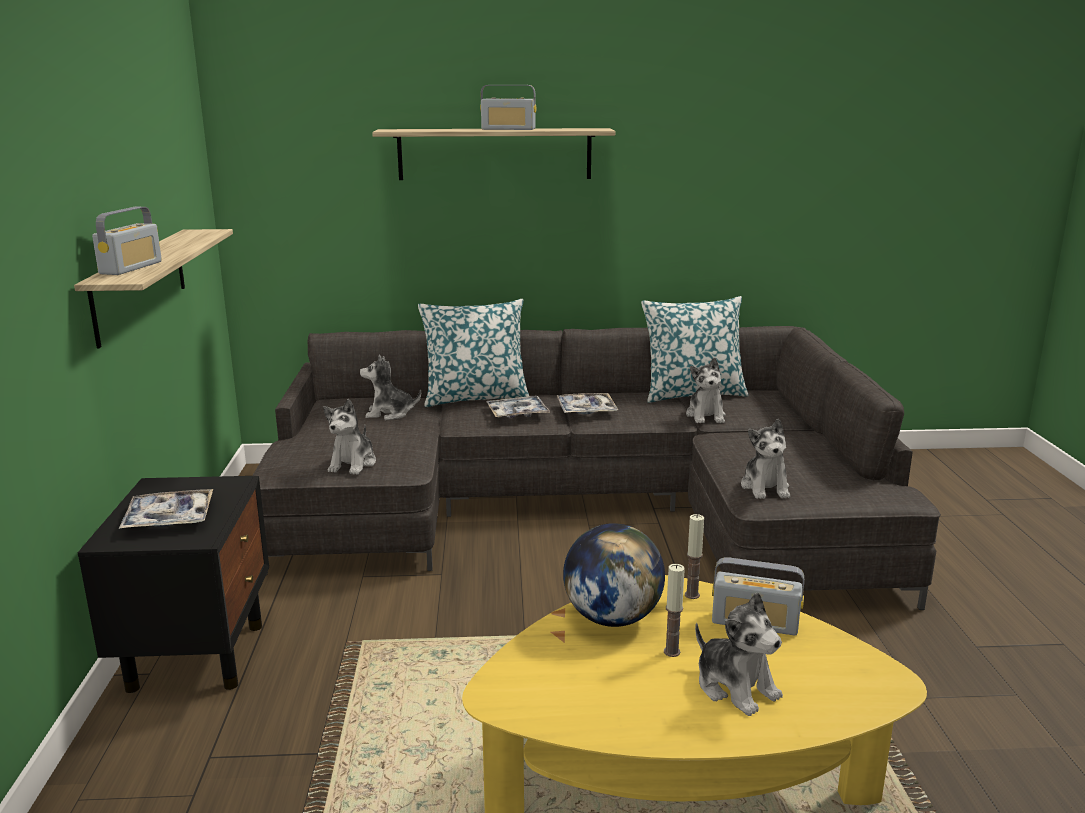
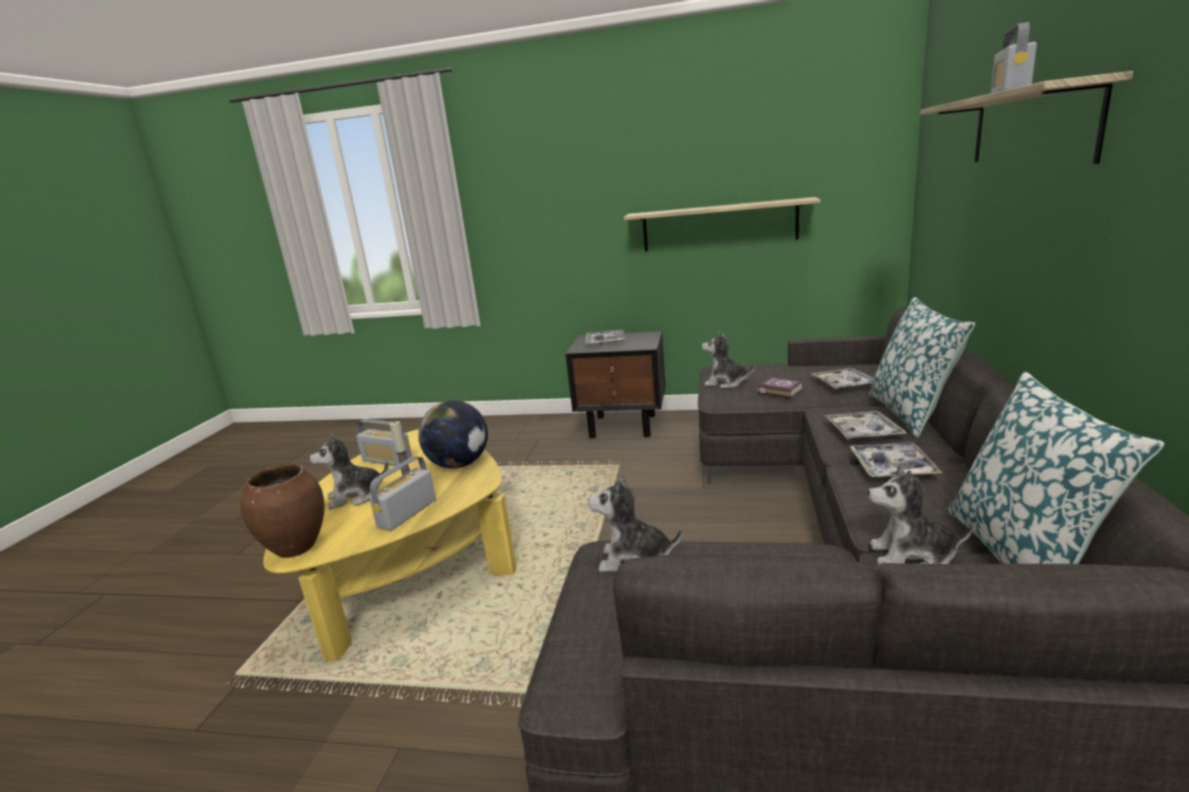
camera: 105 degrees right, 0 degrees up
radio [92,206,162,275] -> radio moved to [356,419,412,466]
plush toy [360,355,421,420] -> tray [811,368,874,389]
candle [685,514,704,599] -> none
none -> brown vase [240,464,324,558]
none -> book [757,377,803,399]

